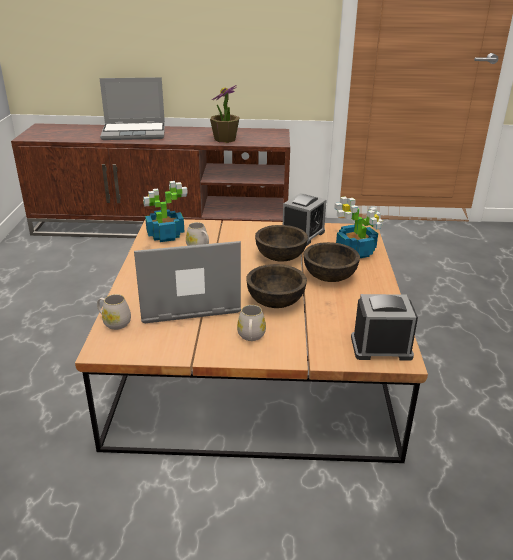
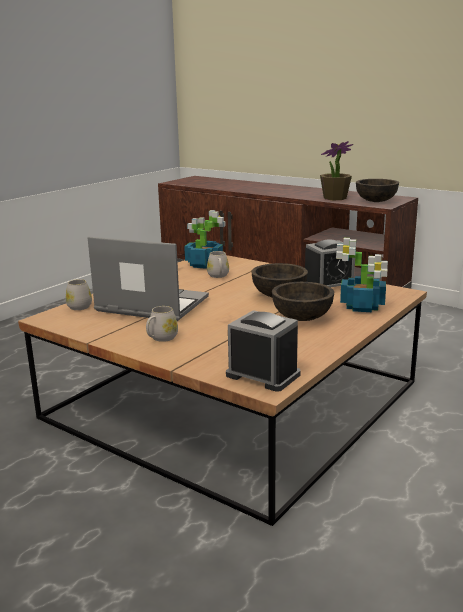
camera: 35 degrees right, 10 degrees down
laptop [100,77,165,140] -> none
brown bowl [246,264,307,308] -> brown bowl moved to [356,179,399,202]

